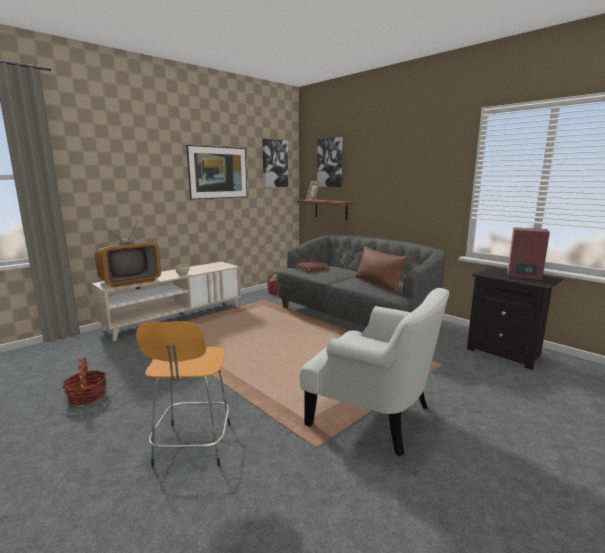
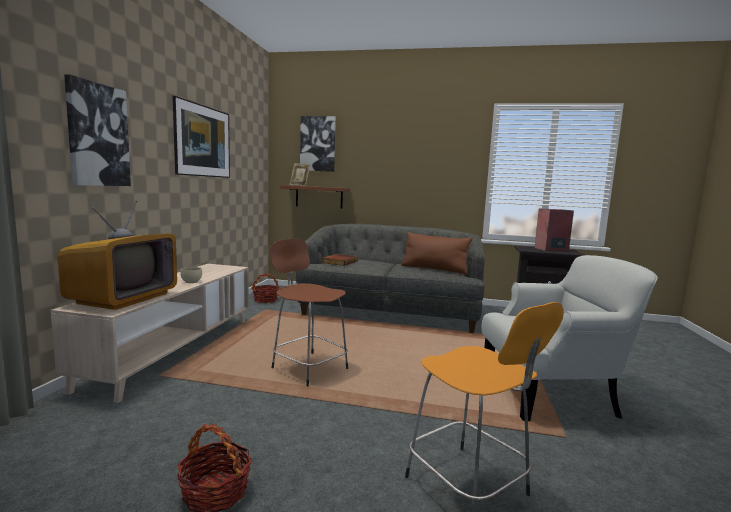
camera: 35 degrees left, 5 degrees down
picture [262,139,288,187] -> picture moved to [64,74,131,186]
none -> brown stool [270,239,348,386]

